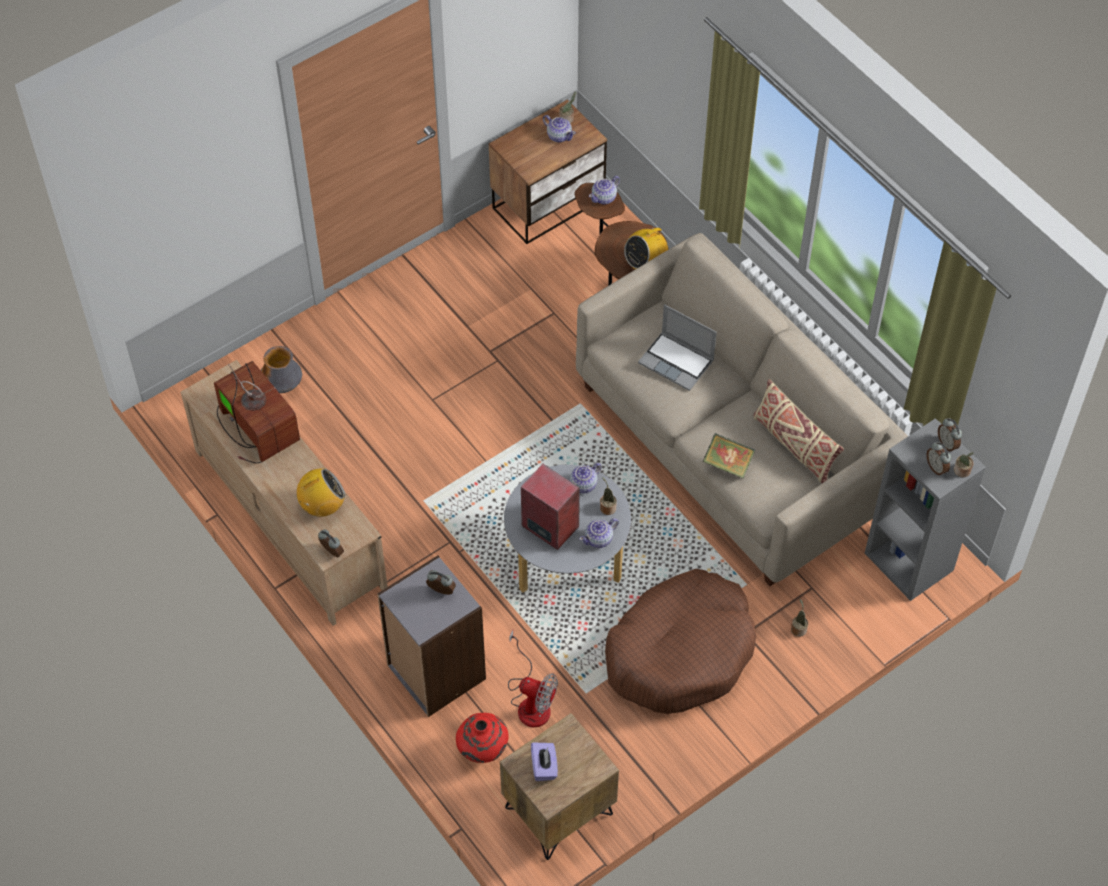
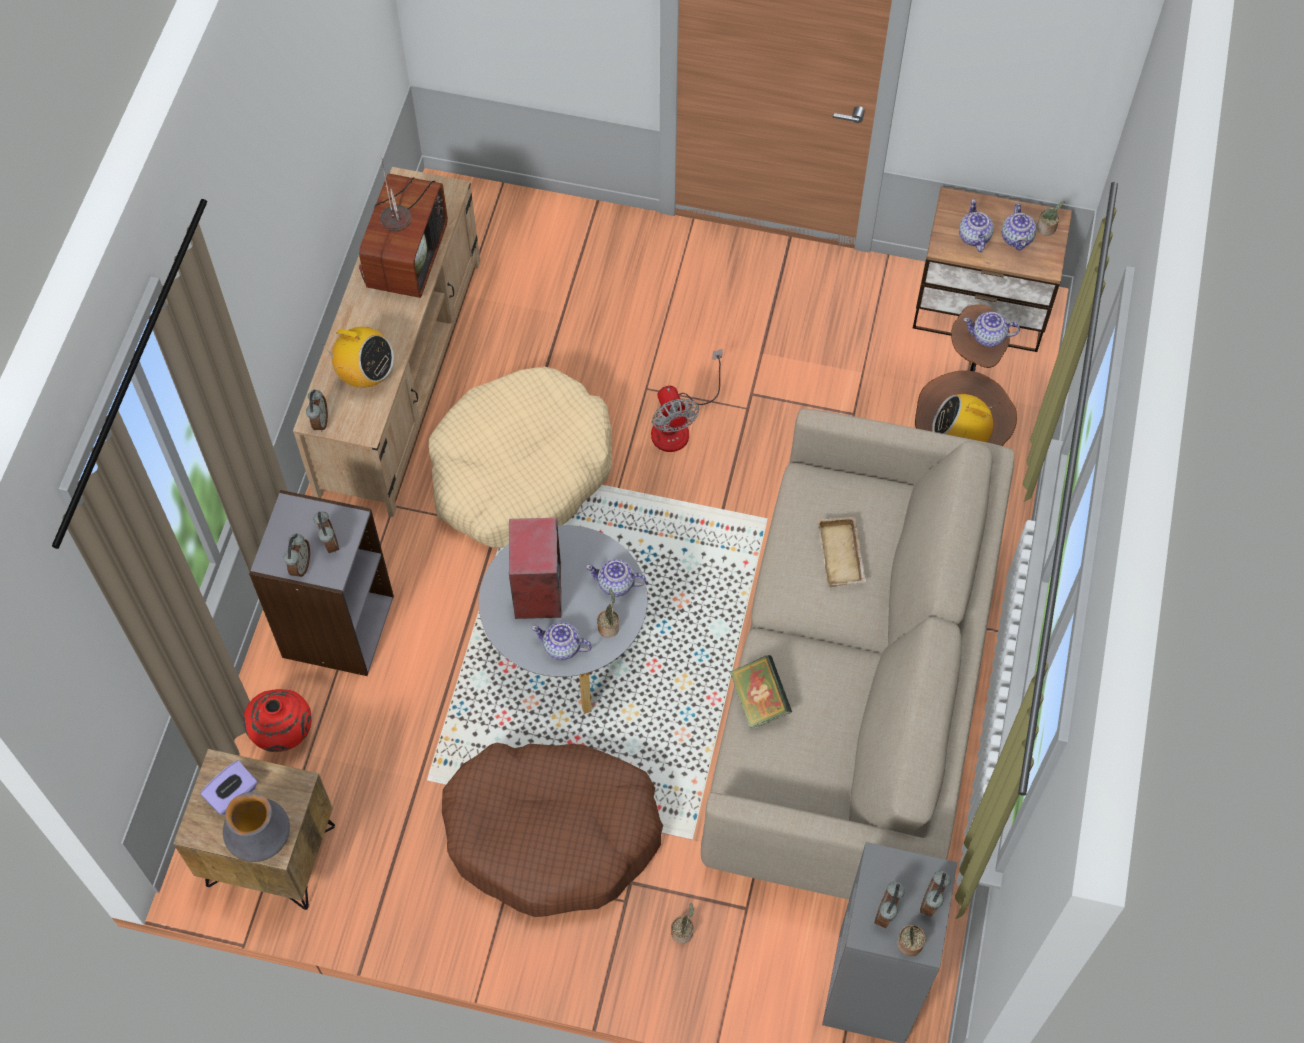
camera: 50 degrees right, 5 degrees up
vase [261,346,302,393] -> vase moved to [223,792,290,862]
fan [508,630,558,728] -> fan moved to [651,349,723,452]
laptop [638,304,717,391] -> beige tray [818,517,866,587]
beige pillow [753,379,844,483] -> none
none -> alarm clock [284,534,310,578]
none -> beige dog bed [429,367,612,548]
none -> teapot [959,199,994,252]

